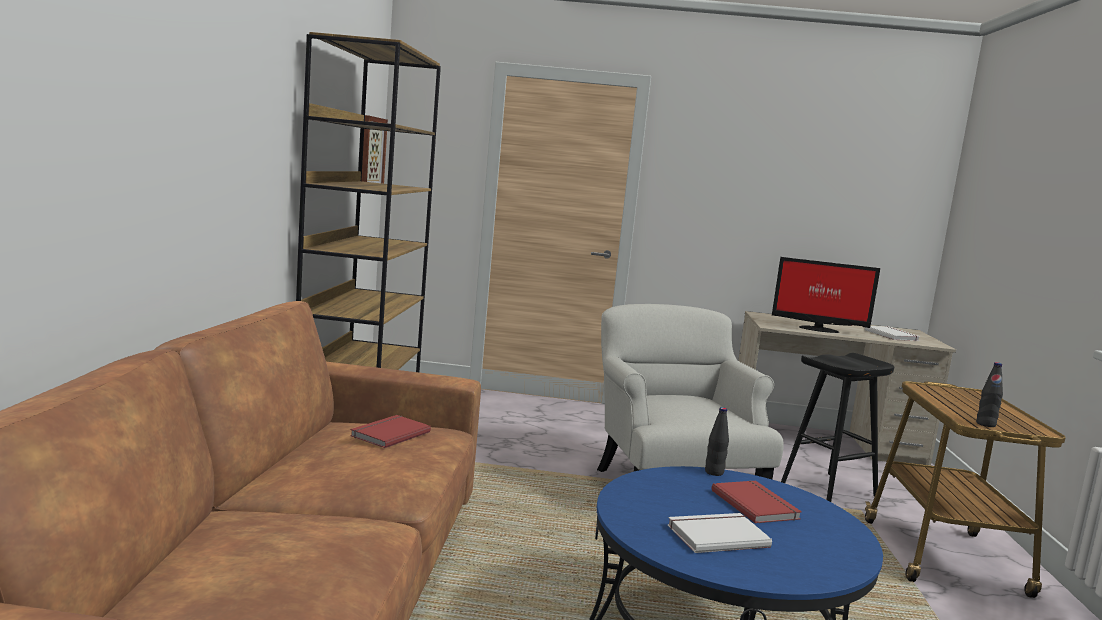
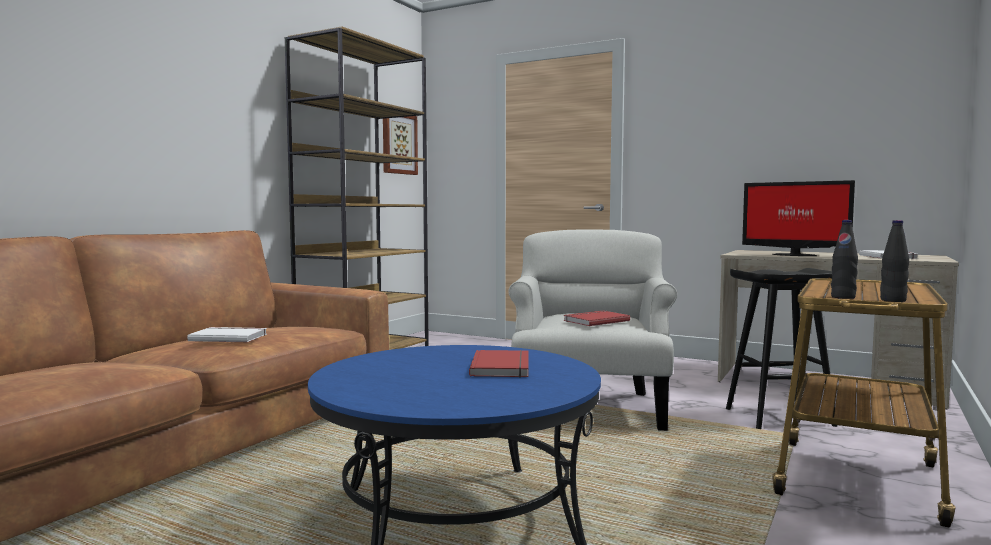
camera: 25 degrees right, 5 degrees down
red book [350,415,431,448] -> red book moved to [563,310,630,326]
white book [668,513,772,553] -> white book moved to [187,327,267,342]
black bottle [705,407,729,476] -> black bottle moved to [880,220,909,302]

